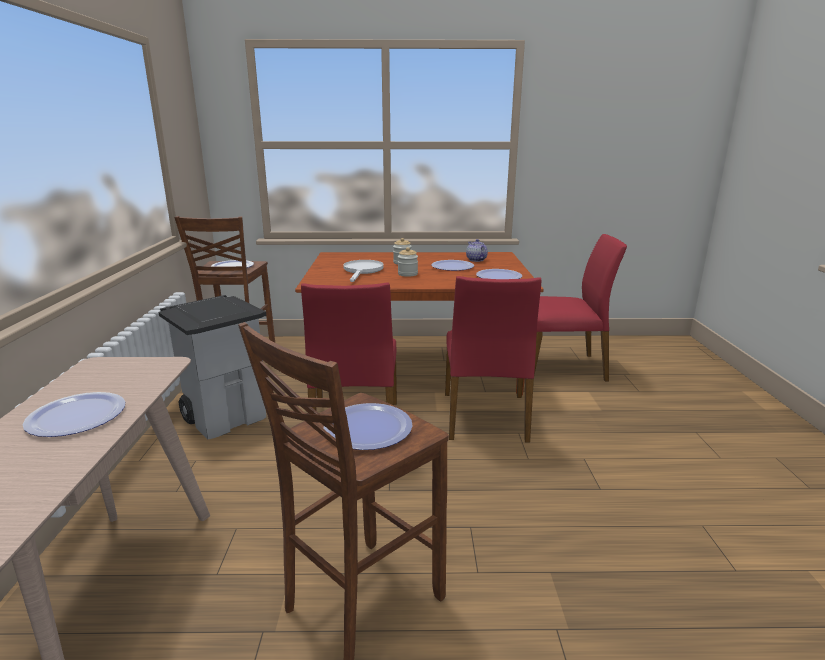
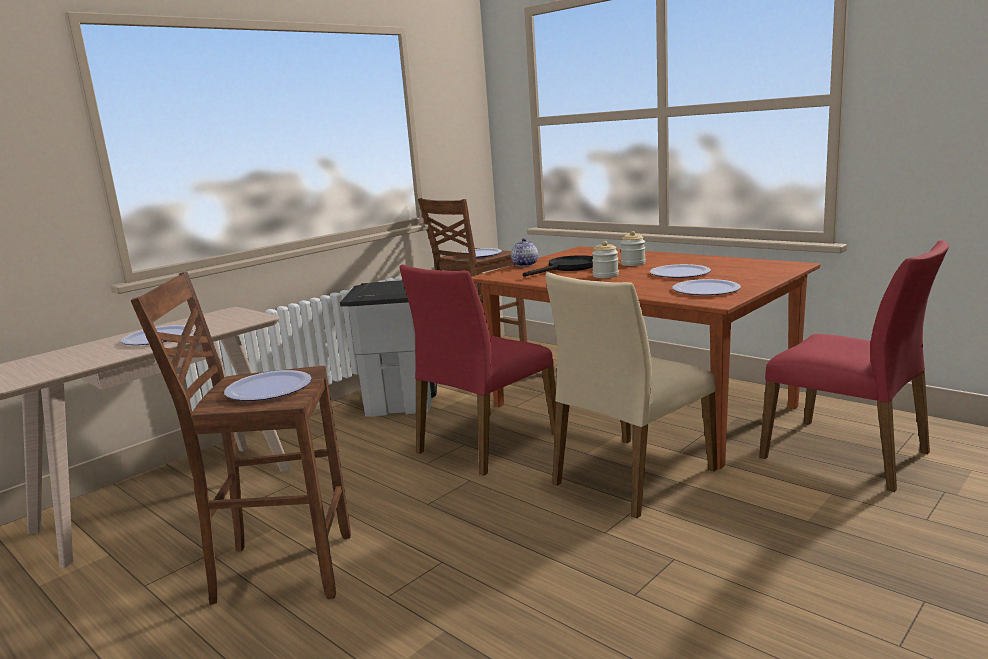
camera: 45 degrees right, 5 degrees down
white frying pan [343,260,384,282] -> black frying pan [523,255,593,277]
red chair [445,276,541,443] -> beige chair [545,272,717,518]
teapot [466,239,488,262] -> teapot moved to [511,238,538,267]

